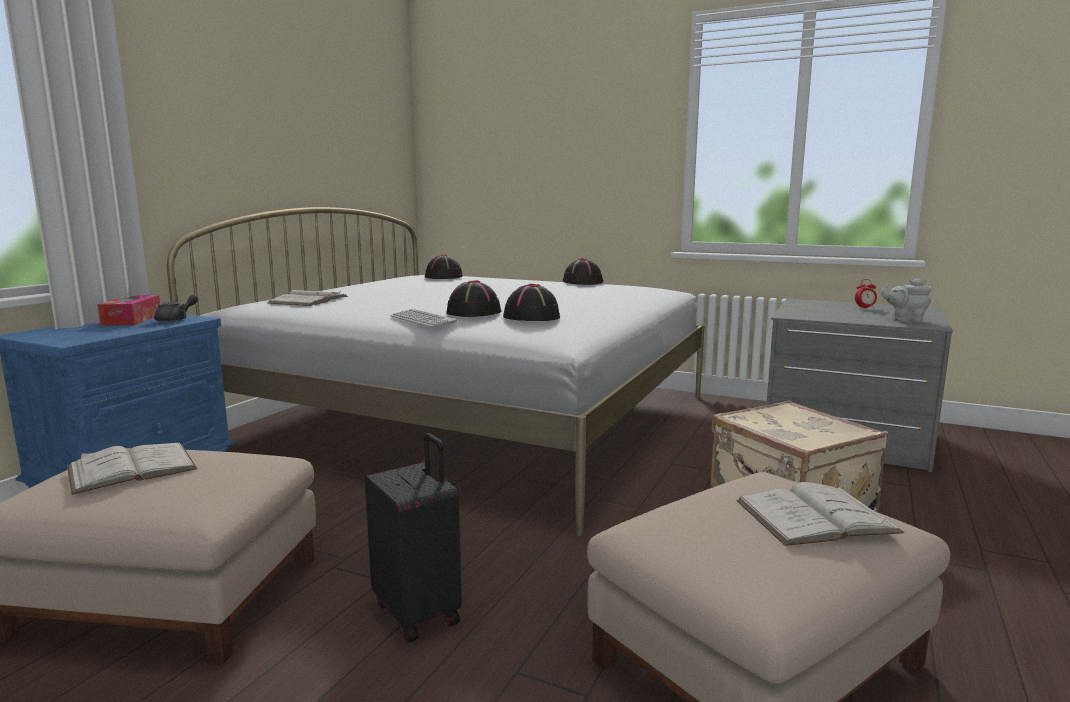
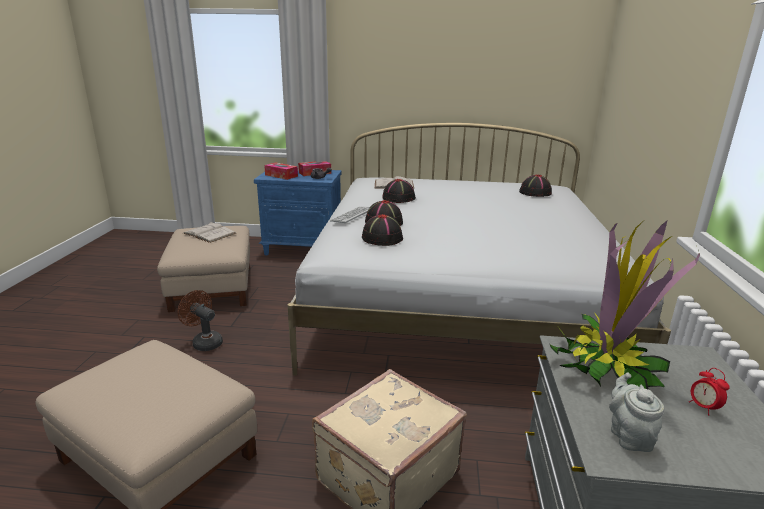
camera: 70 degrees right, 10 degrees up
black suitcase [365,433,462,642] -> brown fan [178,290,223,351]
black hat [563,258,603,285] -> black hat moved to [382,179,416,203]
white book [736,482,904,546] -> none
none -> tissue box [264,162,298,180]
none -> potted plant [550,221,700,390]

